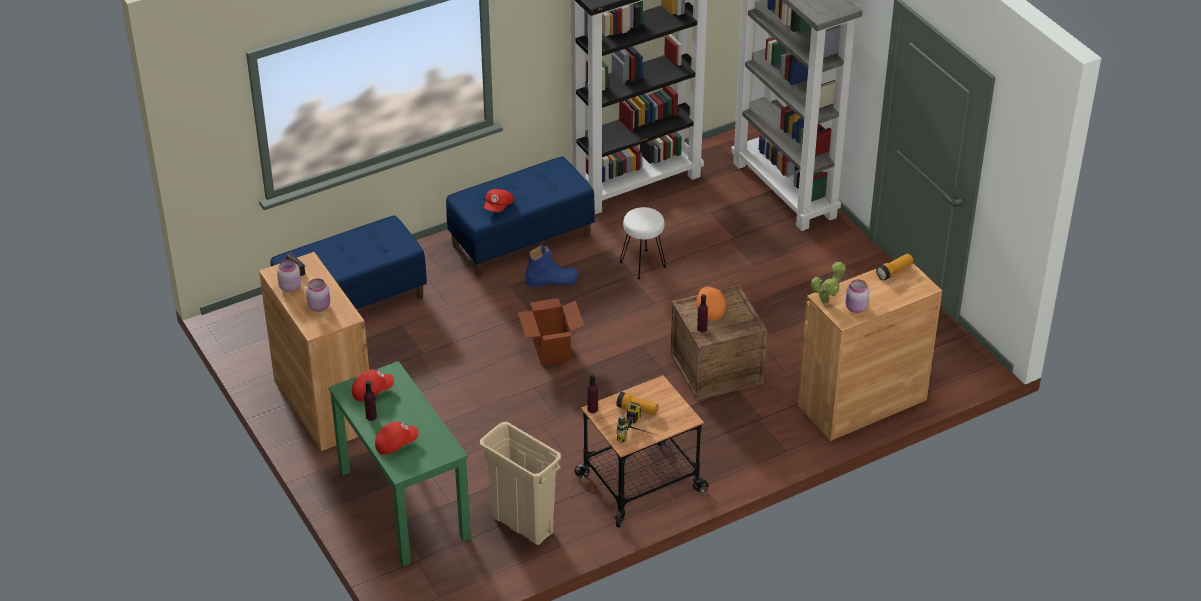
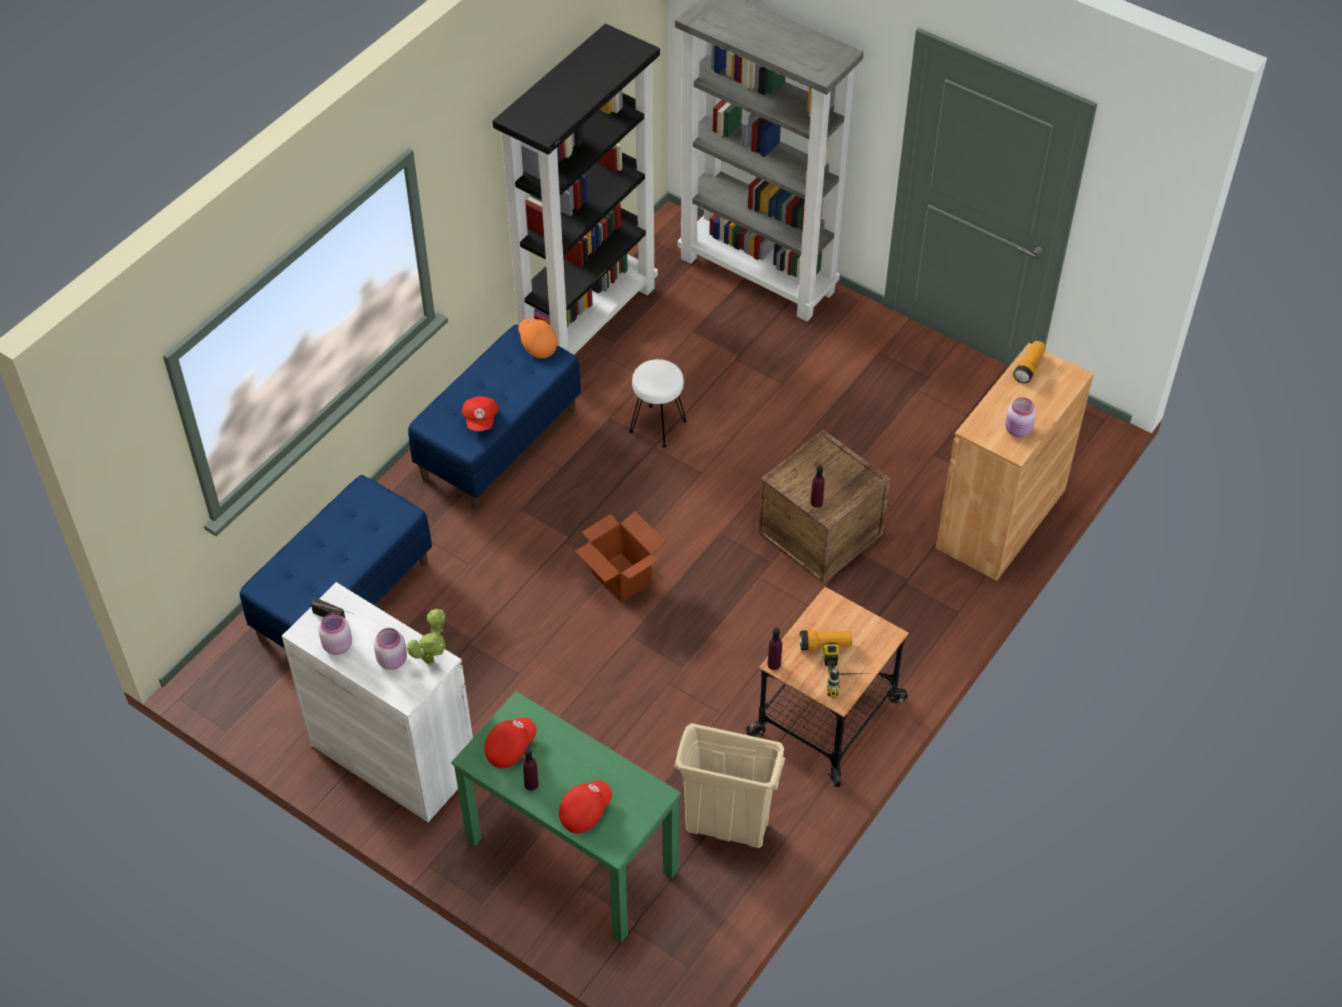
camera: 25 degrees left, 10 degrees up
brown cabinet [259,252,369,451] -> white cabinet [282,582,473,822]
blue boot [526,245,579,287] -> none
orange cap [696,287,726,321] -> orange cap moved to [518,318,557,358]
potted plant [811,262,846,305] -> potted plant moved to [407,609,445,665]

